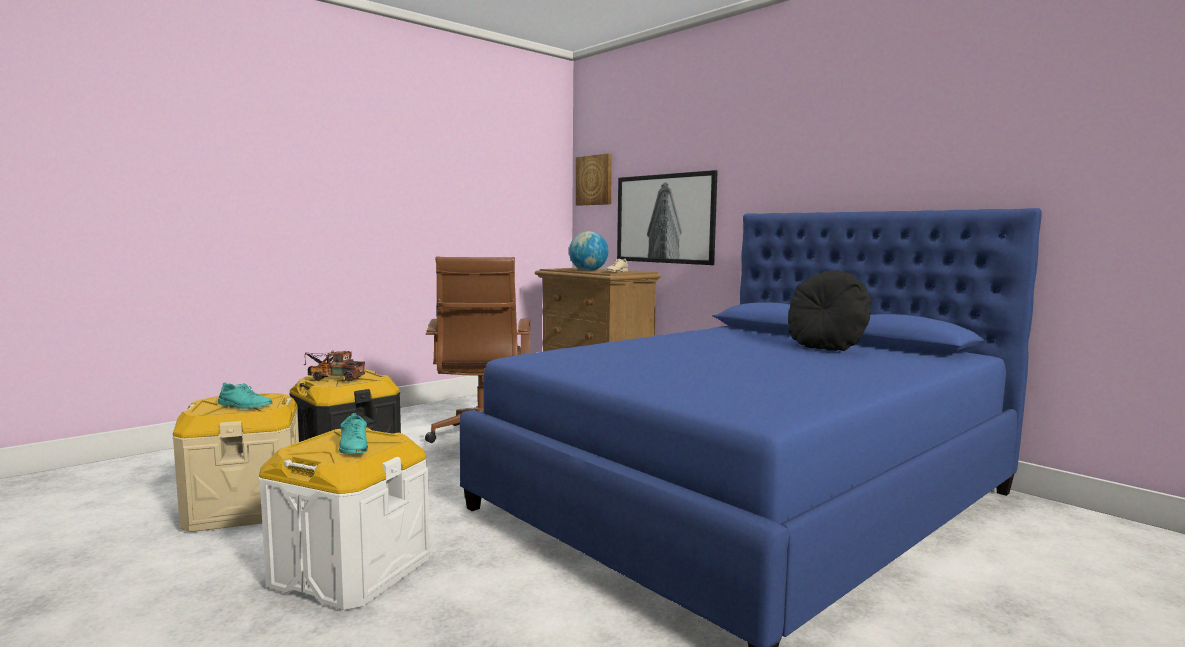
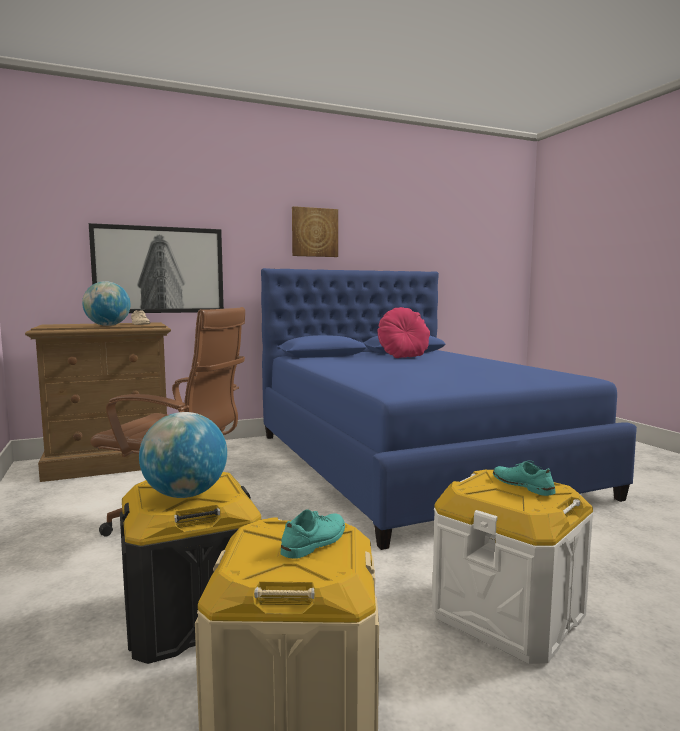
camera: 70 degrees left, 0 degrees up
toy truck [304,351,365,382] -> globe [139,412,227,498]
turquoise shoe [339,413,368,454] -> turquoise shoe turned 120 degrees counterclockwise [493,461,555,496]
picture [576,153,612,206] -> picture moved to [292,206,338,257]
black pillow [788,271,871,351] -> pink pillow [377,307,430,358]

